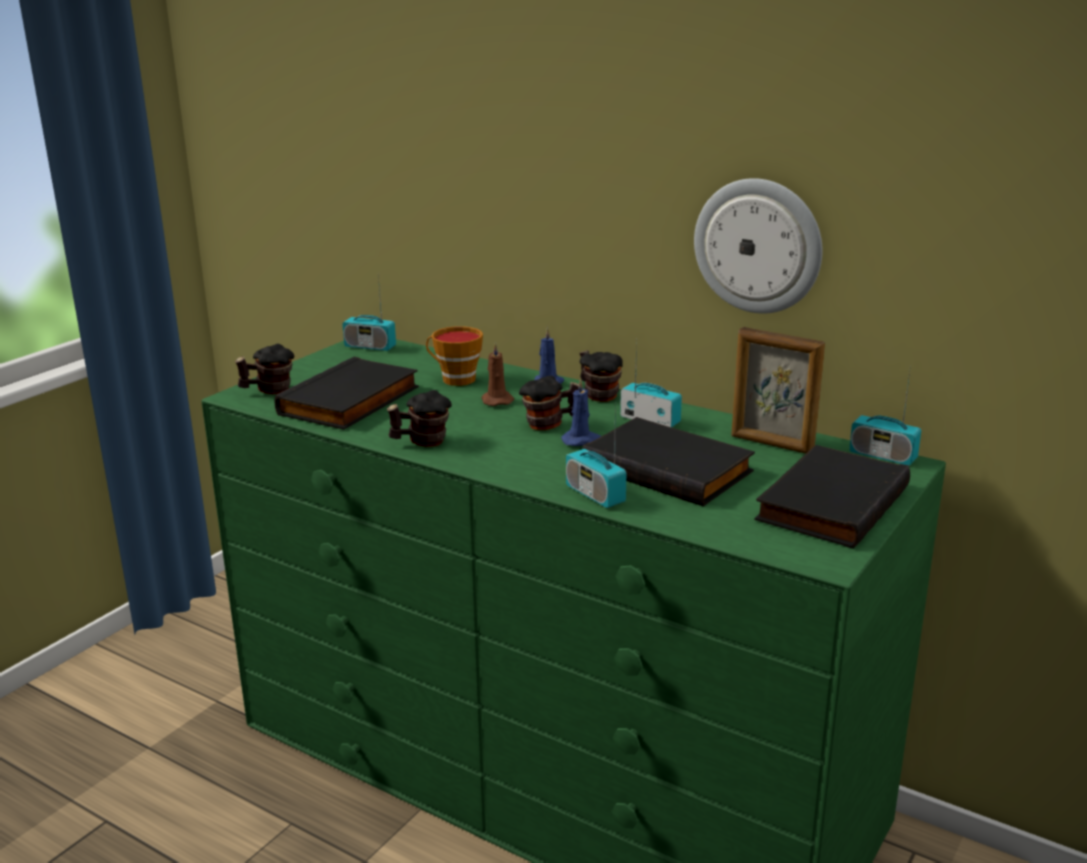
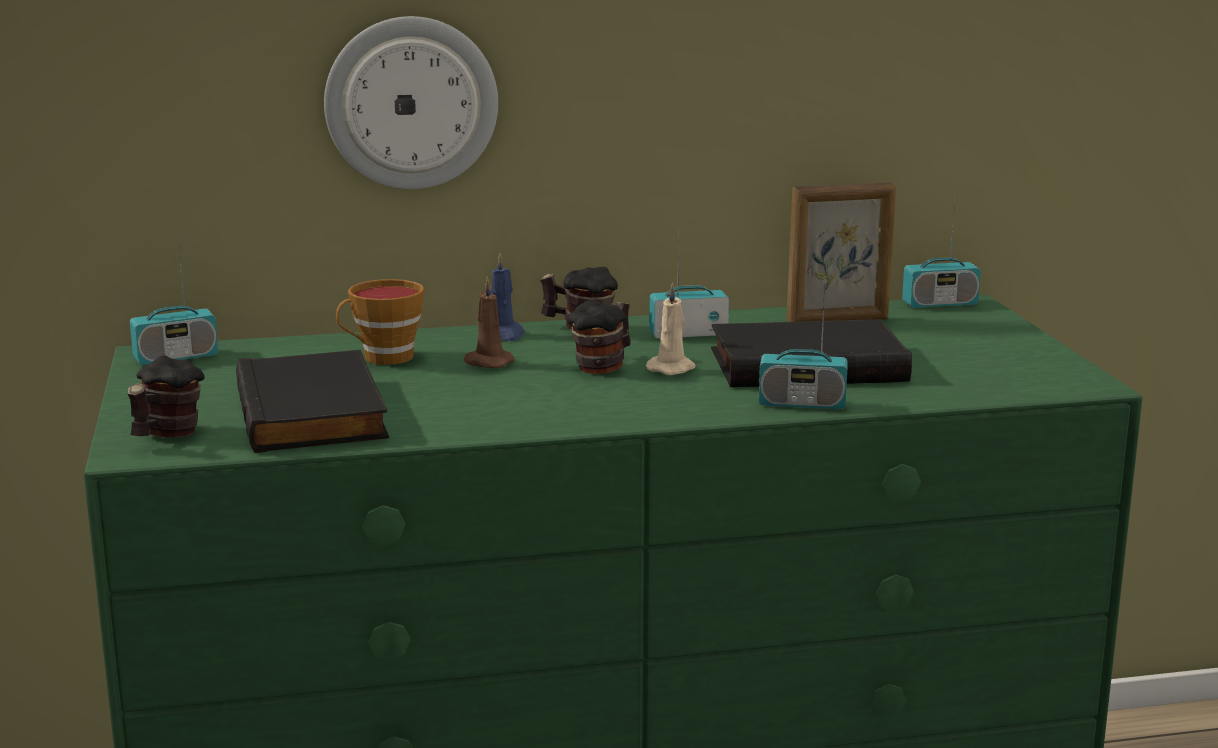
camera: 45 degrees left, 5 degrees down
mug [387,390,452,447] -> none
blue candle [561,378,601,446] -> beige candle [646,282,696,375]
wall clock [694,178,823,314] -> wall clock moved to [324,16,498,189]
black book [754,445,910,549] -> none

